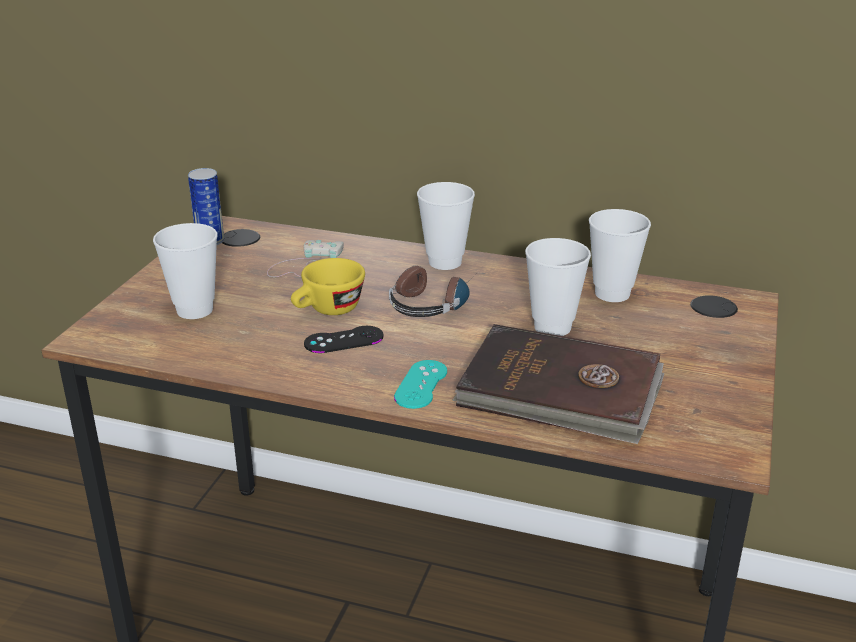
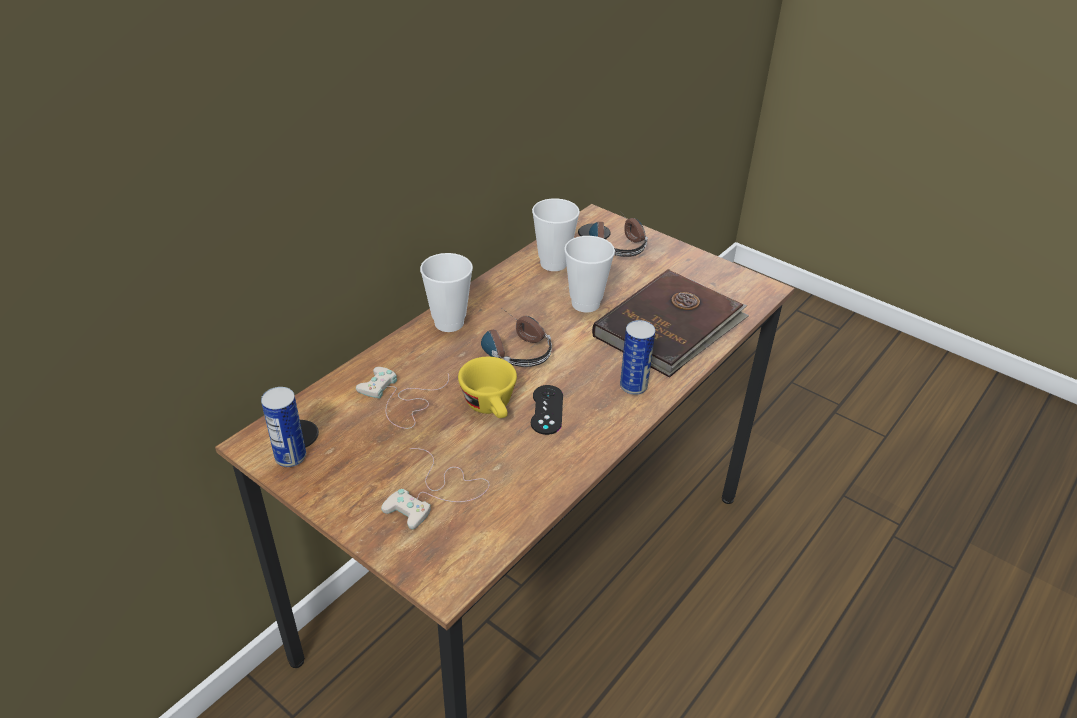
camera: 70 degrees left, 10 degrees up
cup [153,223,218,319] -> white game controller [381,448,489,529]
turquoise game controller [394,360,447,409] -> can [620,320,655,395]
none -> headphones [589,212,648,257]

